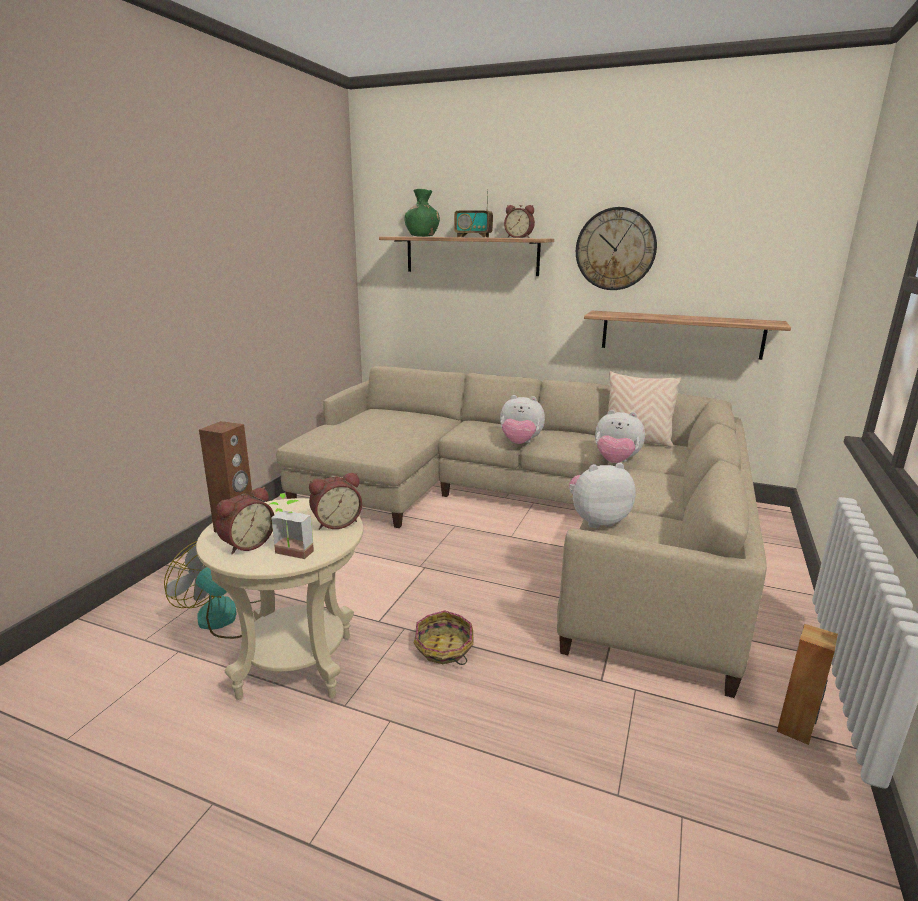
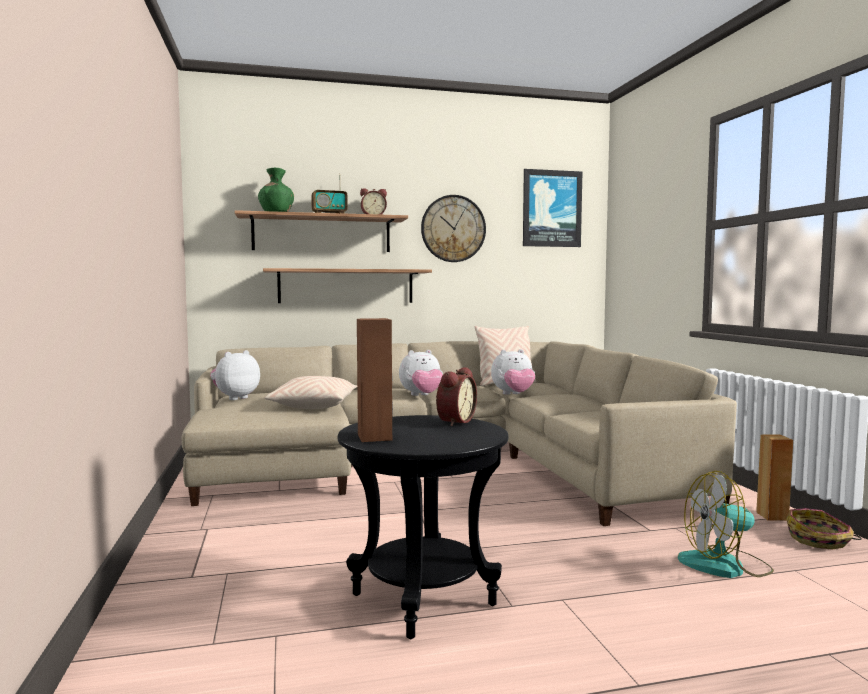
camera: 35 degrees left, 15 degrees down
fan [164,541,261,639] -> fan moved to [678,471,774,578]
beige side table [196,498,364,700] -> black side table [337,415,508,639]
alarm clock [215,487,274,555] -> none
potted plant [270,493,314,559] -> none
basket [413,610,473,665] -> basket moved to [786,508,862,550]
plush toy [569,463,636,528] -> plush toy moved to [210,350,260,400]
shelf [584,311,791,360] -> shelf moved to [263,268,432,303]
none -> beige pillow [265,376,357,409]
none -> picture [523,169,582,247]

